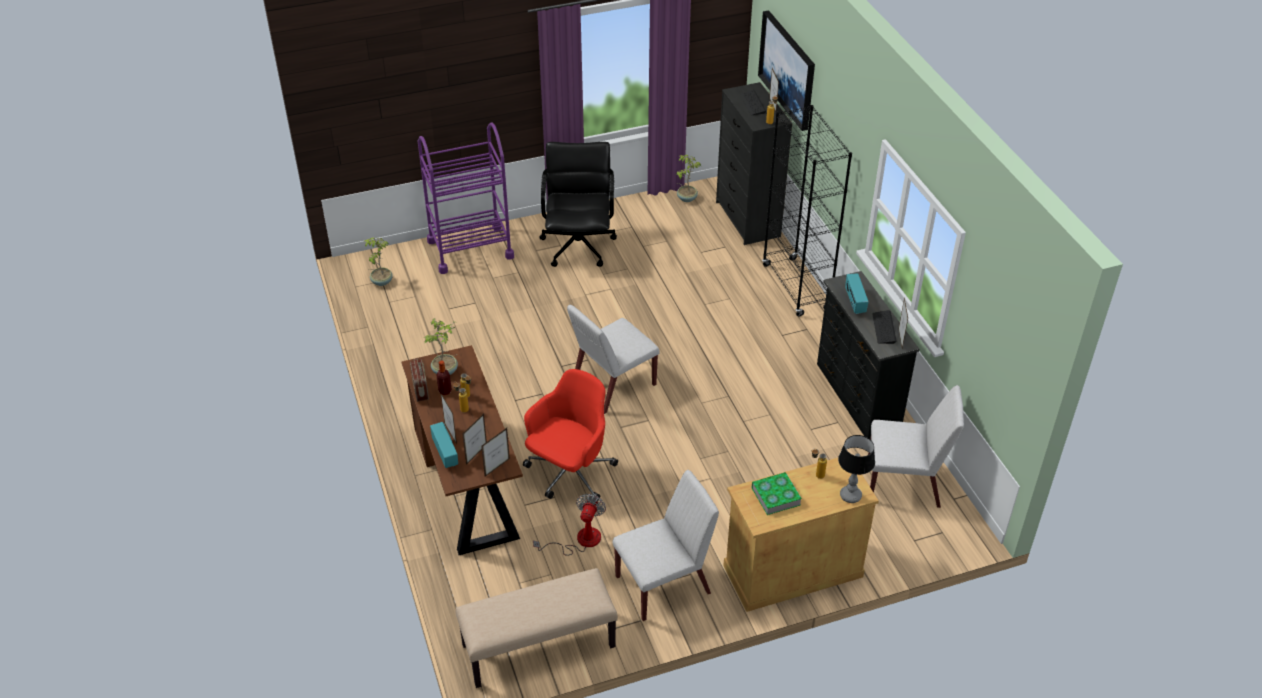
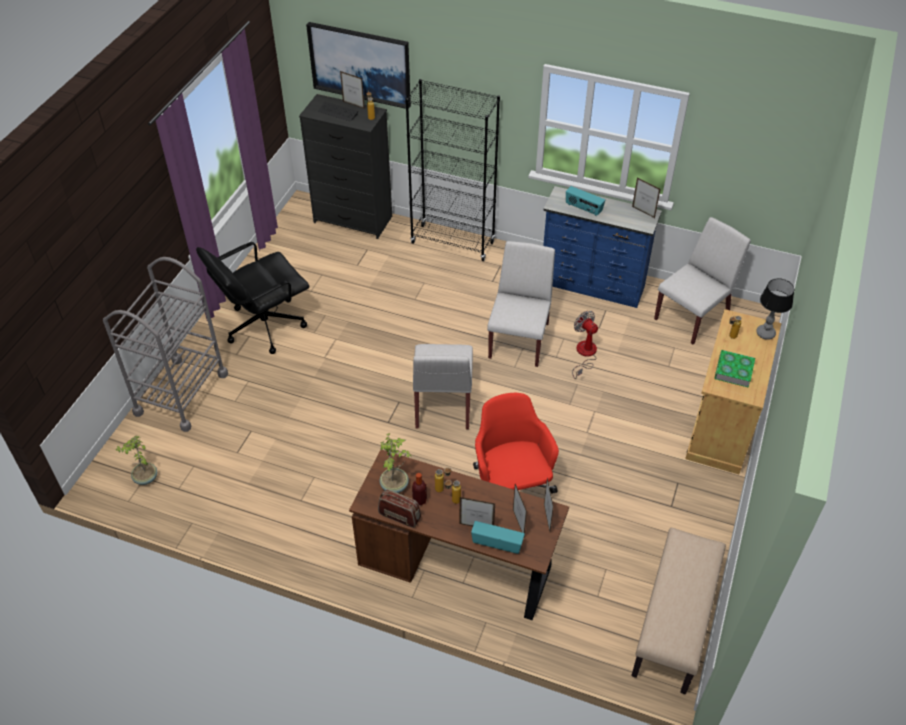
camera: 50 degrees left, 5 degrees up
purple cart [418,122,514,274] -> grey cart [103,257,228,432]
fan [533,494,606,556] -> fan moved to [572,311,598,379]
black office chair [539,142,617,267] -> black office chair turned 75 degrees counterclockwise [196,242,309,354]
white chair [612,470,719,621] -> white chair moved to [487,241,555,367]
potted plant [676,155,701,202] -> none
black dresser [817,271,919,439] -> blue dresser [543,186,662,308]
keyboard [872,310,897,344] -> none

